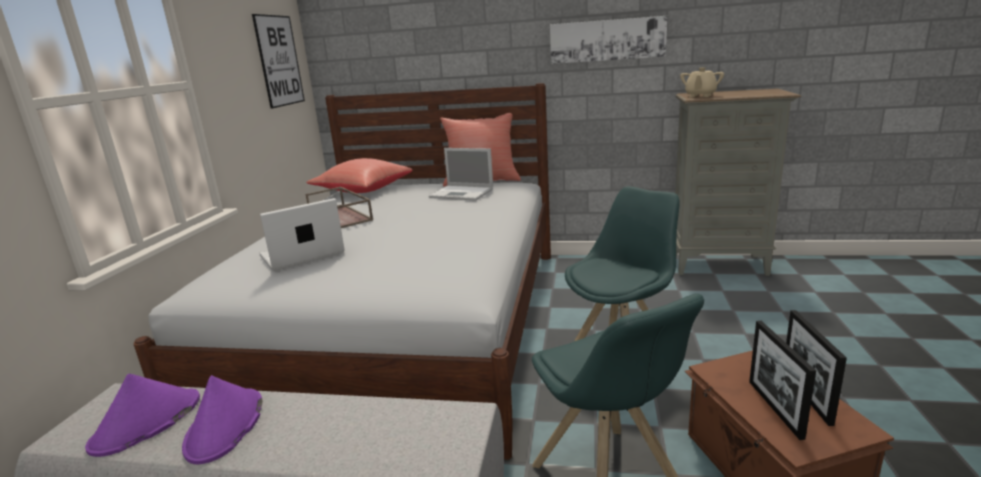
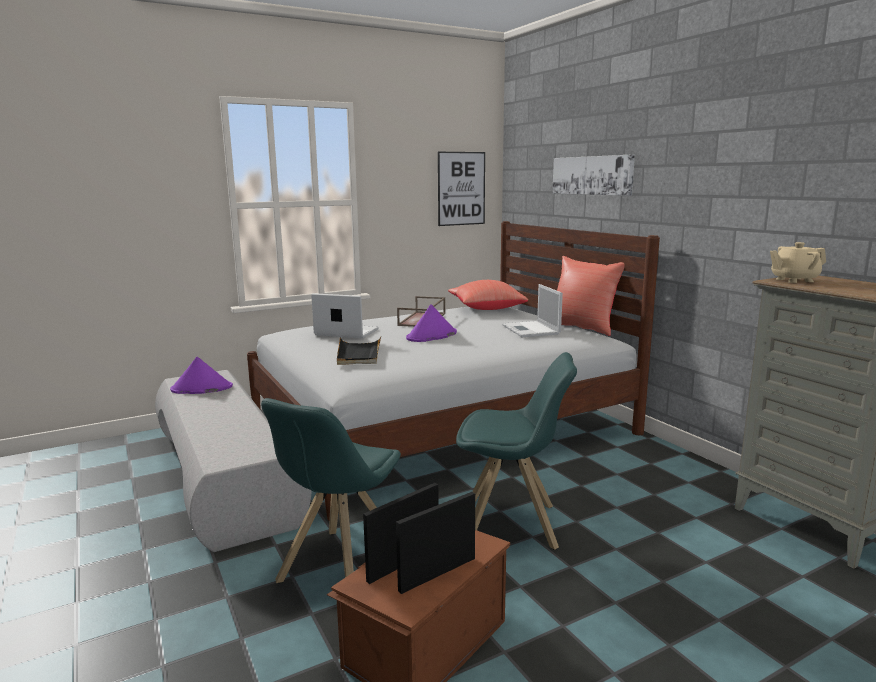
camera: 50 degrees right, 5 degrees down
purple hat [182,375,263,464] -> purple hat moved to [406,304,457,342]
picture [550,16,667,64] -> picture moved to [552,154,635,196]
none -> black tray [337,337,381,365]

